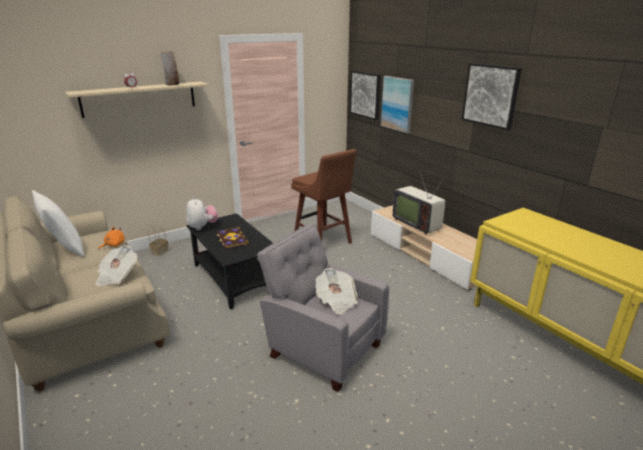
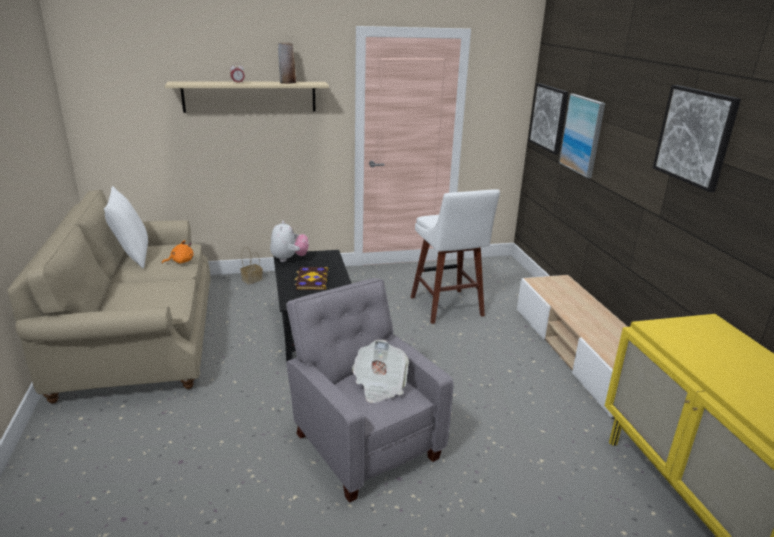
camera: 20 degrees right, 0 degrees up
newspaper [95,245,137,286] -> none
brown stool [291,149,356,244] -> white stool [411,189,500,324]
television [393,171,445,235] -> none

